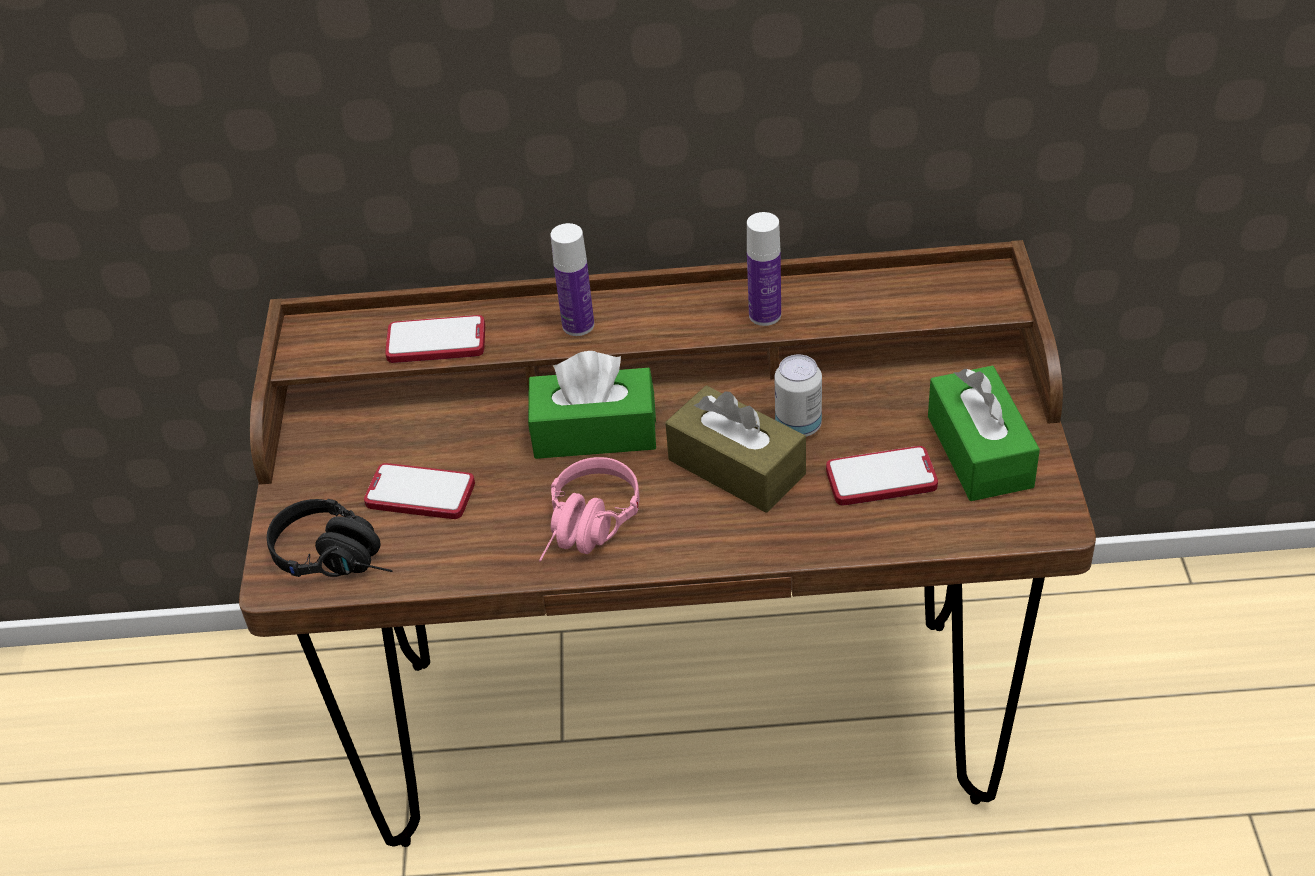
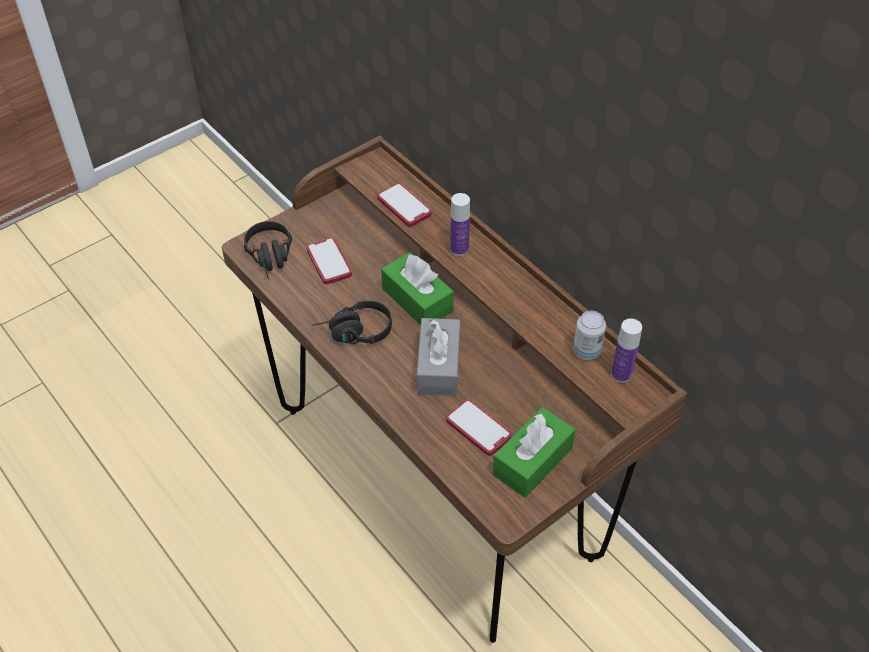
camera: 50 degrees right, 5 degrees up
pink headphones [539,457,640,562] -> black headphones [312,301,392,344]
brown tissue box [665,385,806,513] -> grey tissue box [417,318,460,396]
bottle [747,212,781,326] -> bottle moved to [611,318,642,383]
can [774,355,822,437] -> can moved to [573,311,606,360]

